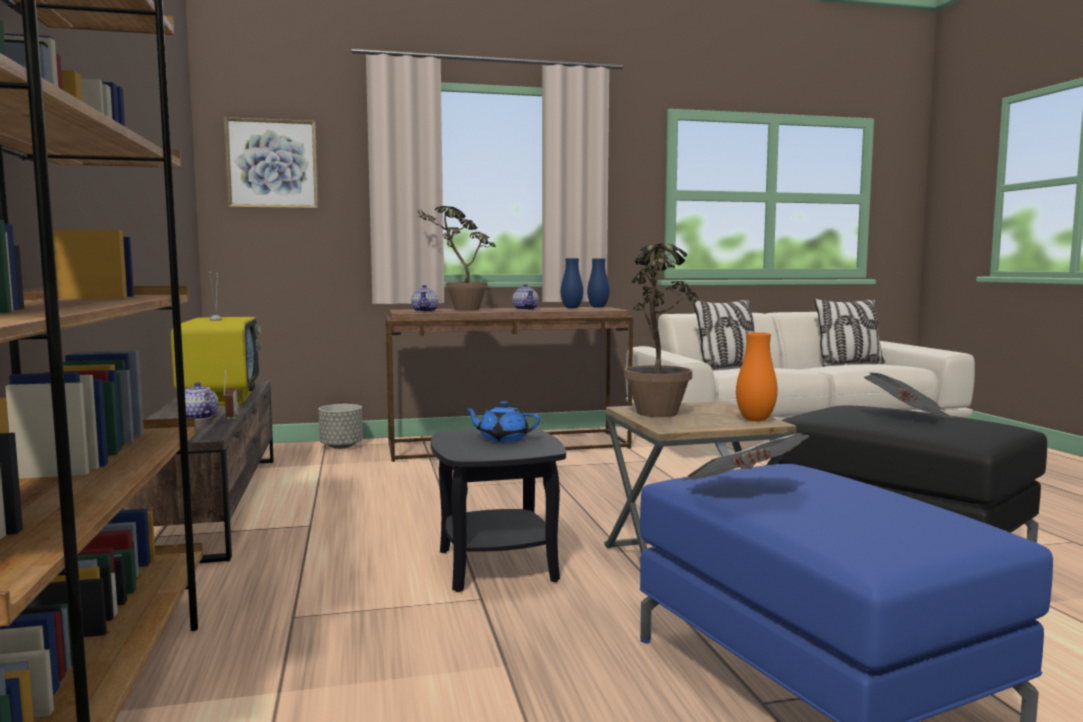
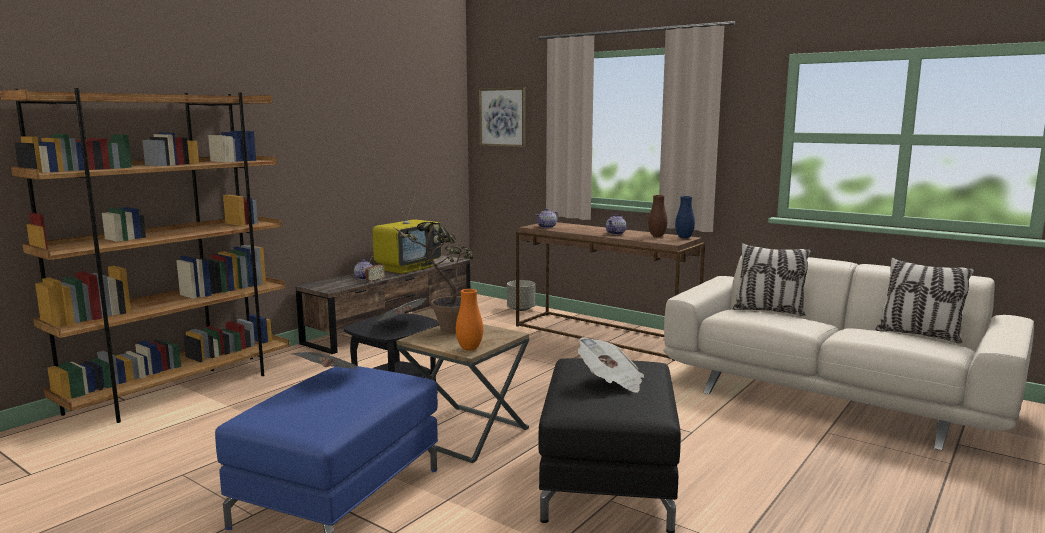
camera: 50 degrees right, 5 degrees up
potted plant [417,206,496,311] -> none
blue teapot [464,401,540,442] -> newspaper [374,298,427,322]
blue vase [561,258,583,308] -> brown vase [648,195,667,237]

